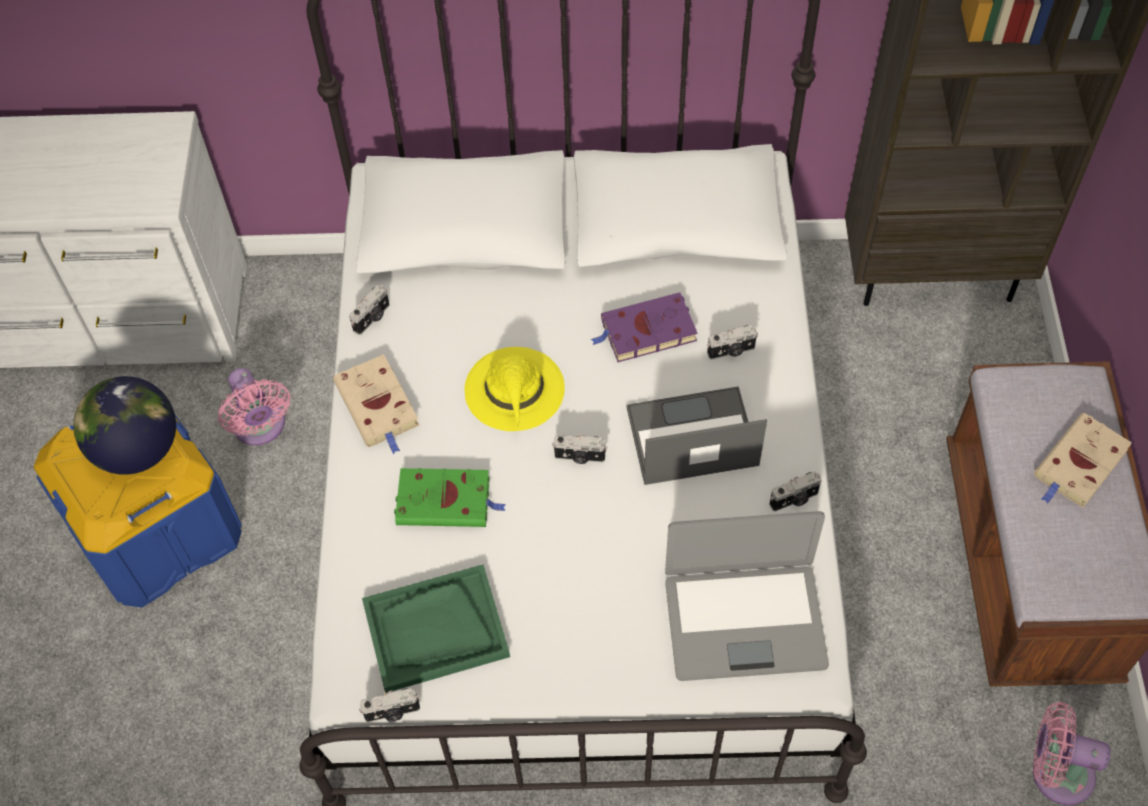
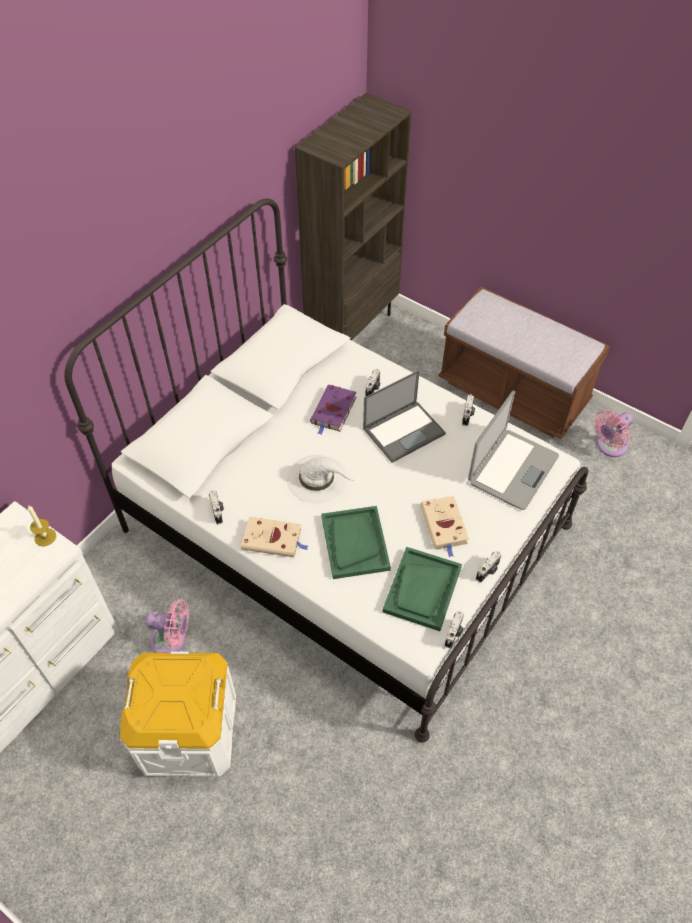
camera: 55 degrees left, 5 degrees down
blue storage box [34,415,242,608] -> white storage box [120,651,236,777]
globe [73,376,176,475] -> none
green book [394,468,506,527] -> green tray [321,506,391,579]
yellow hat [464,347,565,431] -> white hat [287,455,354,504]
camera [552,435,607,464] -> camera moved to [476,551,501,583]
laptop [627,386,767,485] -> laptop turned 150 degrees counterclockwise [363,370,446,463]
beige book [1034,413,1132,508] -> beige book moved to [420,496,469,557]
none -> candle [28,505,56,547]

